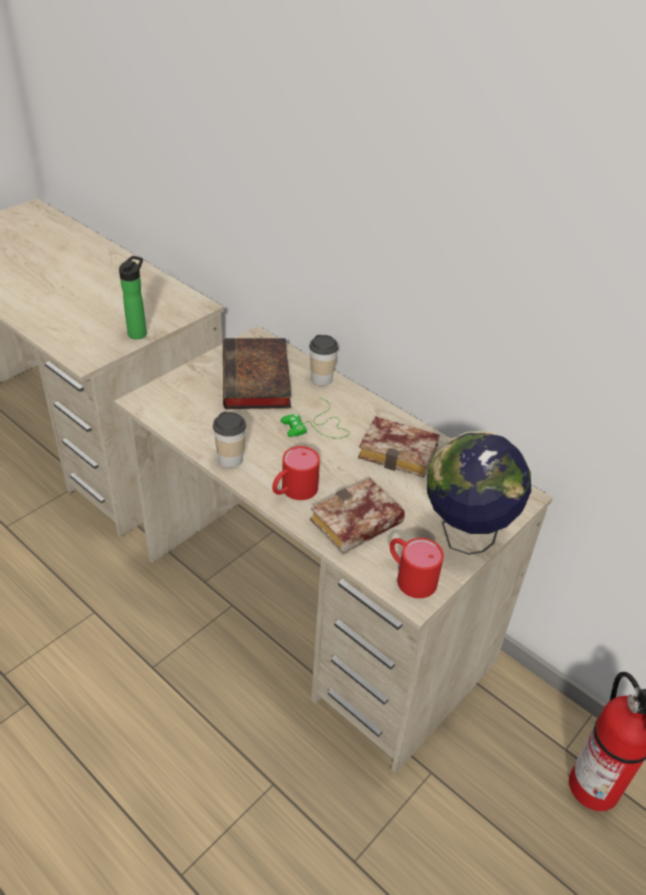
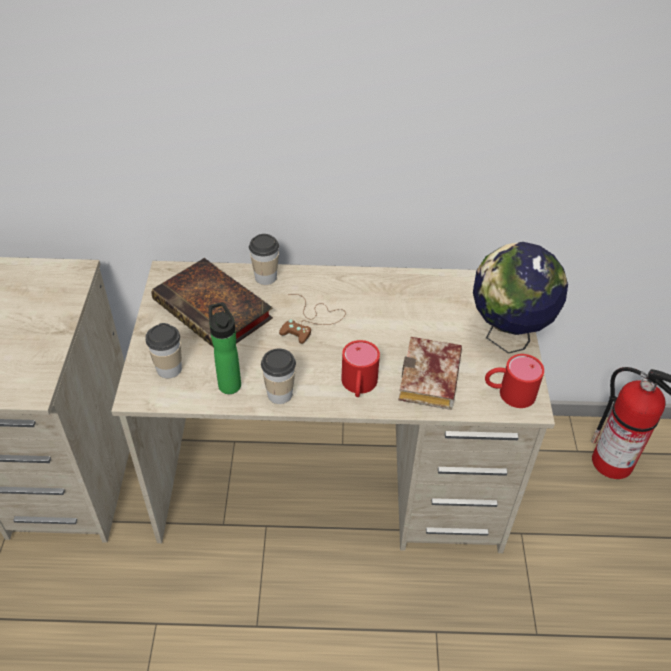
camera: 40 degrees left, 5 degrees up
bottle [119,256,147,339] -> bottle moved to [209,302,241,394]
green game controller [281,398,349,438] -> brown game controller [279,294,346,344]
book [358,416,440,478] -> none
none -> cup [146,323,182,378]

